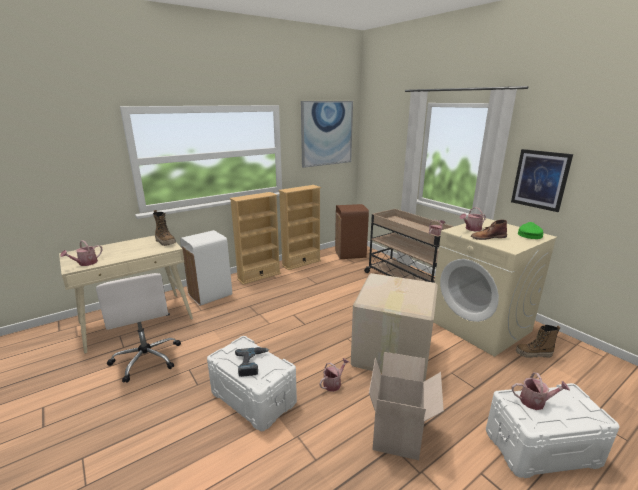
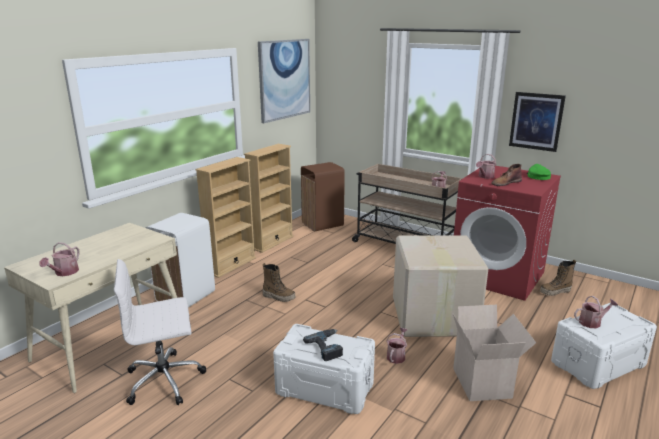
camera: 20 degrees left, 0 degrees up
white office chair [96,273,181,383] -> white office chair turned 120 degrees clockwise [114,259,206,405]
boot [153,210,176,246] -> boot moved to [263,263,296,302]
beige washing machine [433,218,557,357] -> red washing machine [454,166,561,301]

